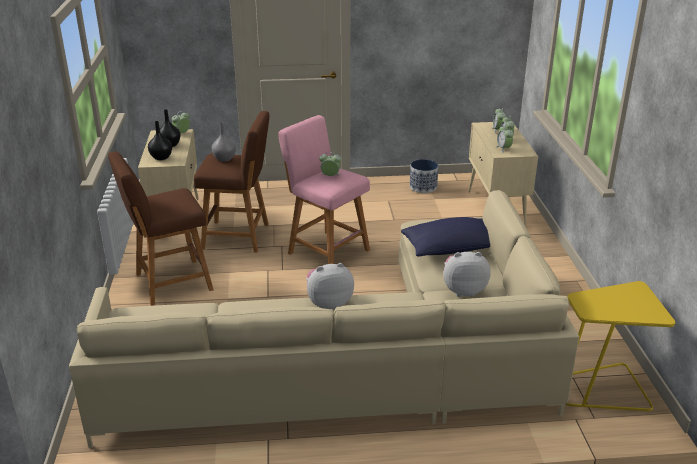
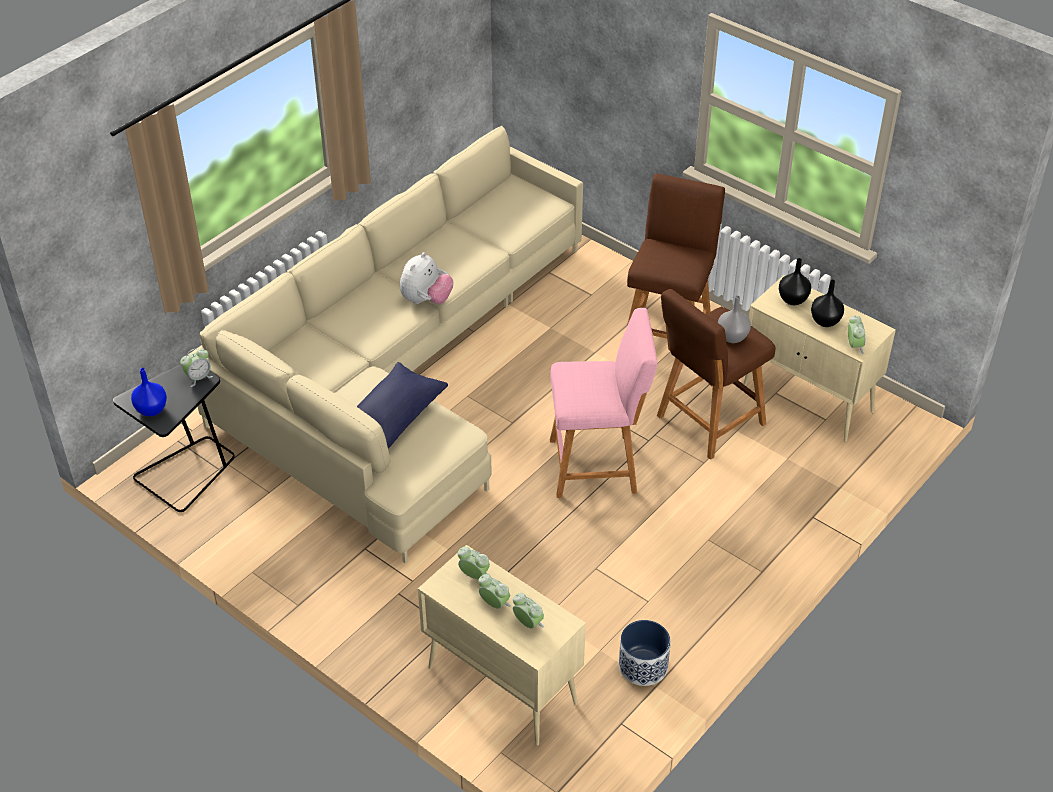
camera: 135 degrees right, 15 degrees up
alarm clock [319,152,341,176] -> alarm clock moved to [180,349,213,387]
plush toy [443,252,491,297] -> none
yellow side table [566,281,676,411] -> black side table [113,364,235,512]
none -> blue vase [131,368,167,416]

